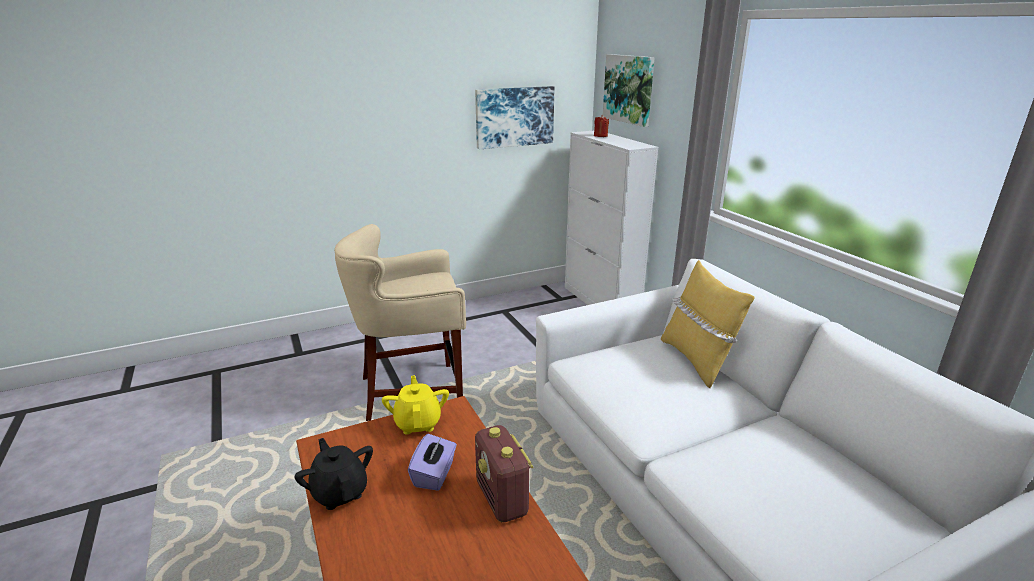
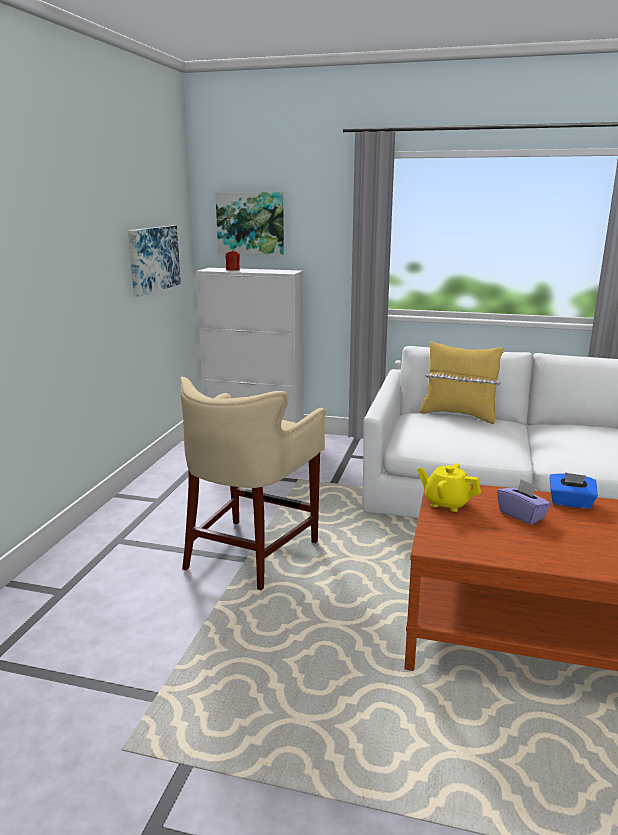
camera: 50 degrees left, 5 degrees down
black teapot [295,438,373,510] -> none
radio [475,425,533,522] -> blue tissue box [549,472,598,509]

